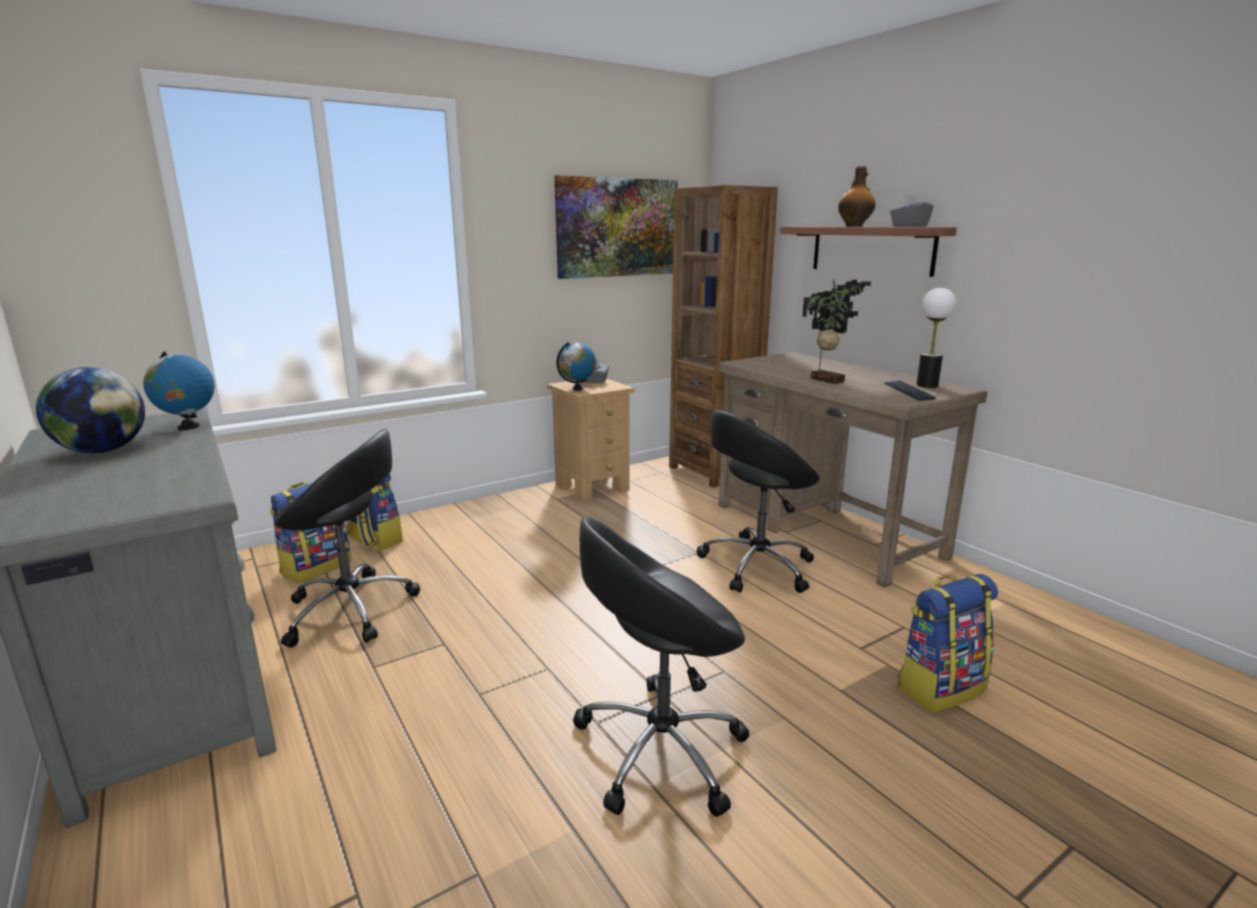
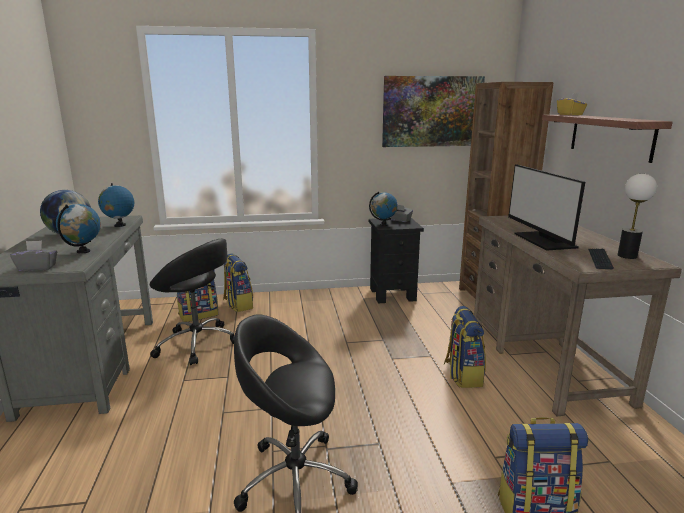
camera: 25 degrees right, 0 degrees up
beige nightstand [547,378,635,502] -> black nightstand [369,218,424,303]
black office chair [696,410,820,593] -> backpack [444,306,486,388]
potted plant [802,279,871,384] -> monitor [508,165,585,250]
bottle [838,166,875,227] -> none
grey tissue box [890,195,933,227] -> grey tissue box moved to [10,240,57,271]
none -> globe [56,204,101,254]
none -> yellow tissue box [557,93,587,115]

